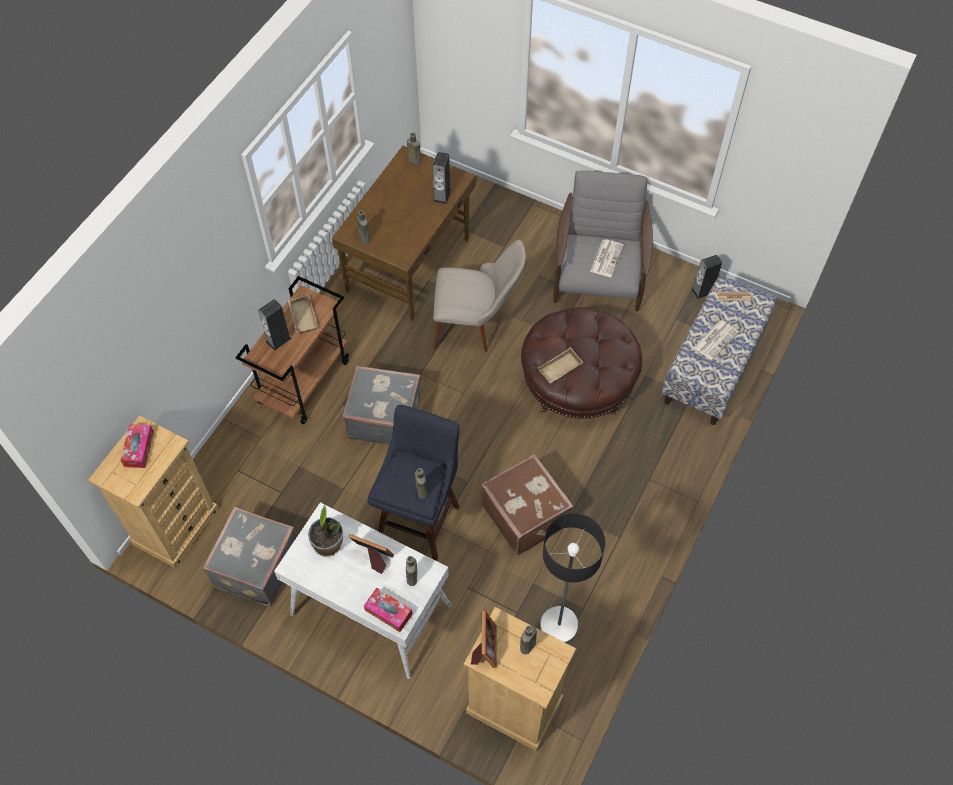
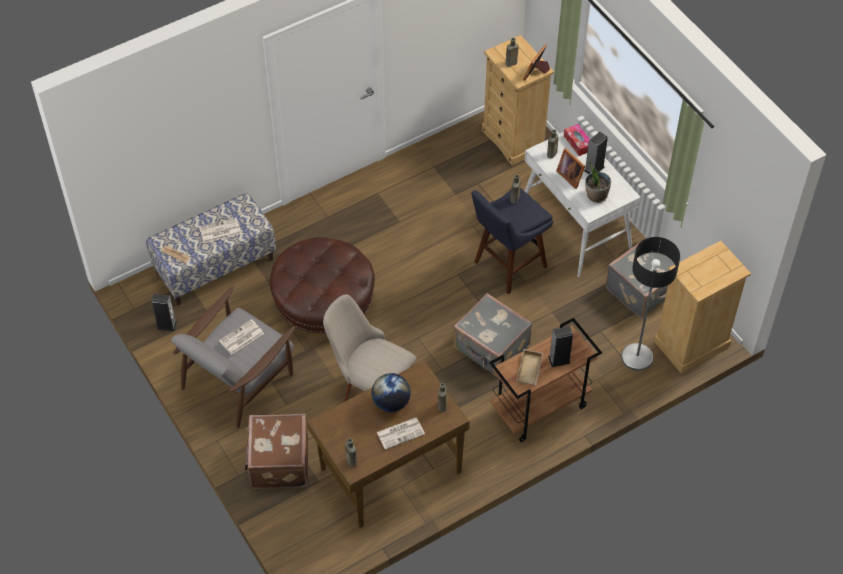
camera: 150 degrees left, 5 degrees down
tissue box [120,424,154,468] -> none
speaker [433,152,451,204] -> speaker moved to [584,132,608,174]
brown suitcase [481,454,574,555] -> brown suitcase moved to [245,414,308,489]
beige tray [538,347,584,384] -> none
floor lamp [539,513,605,643] -> floor lamp moved to [621,237,680,371]
none -> globe [372,373,411,412]
none -> newspaper [377,418,425,450]

